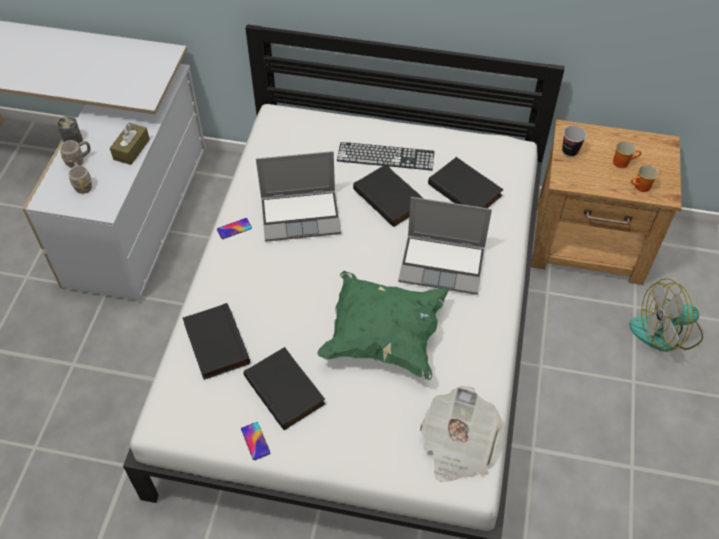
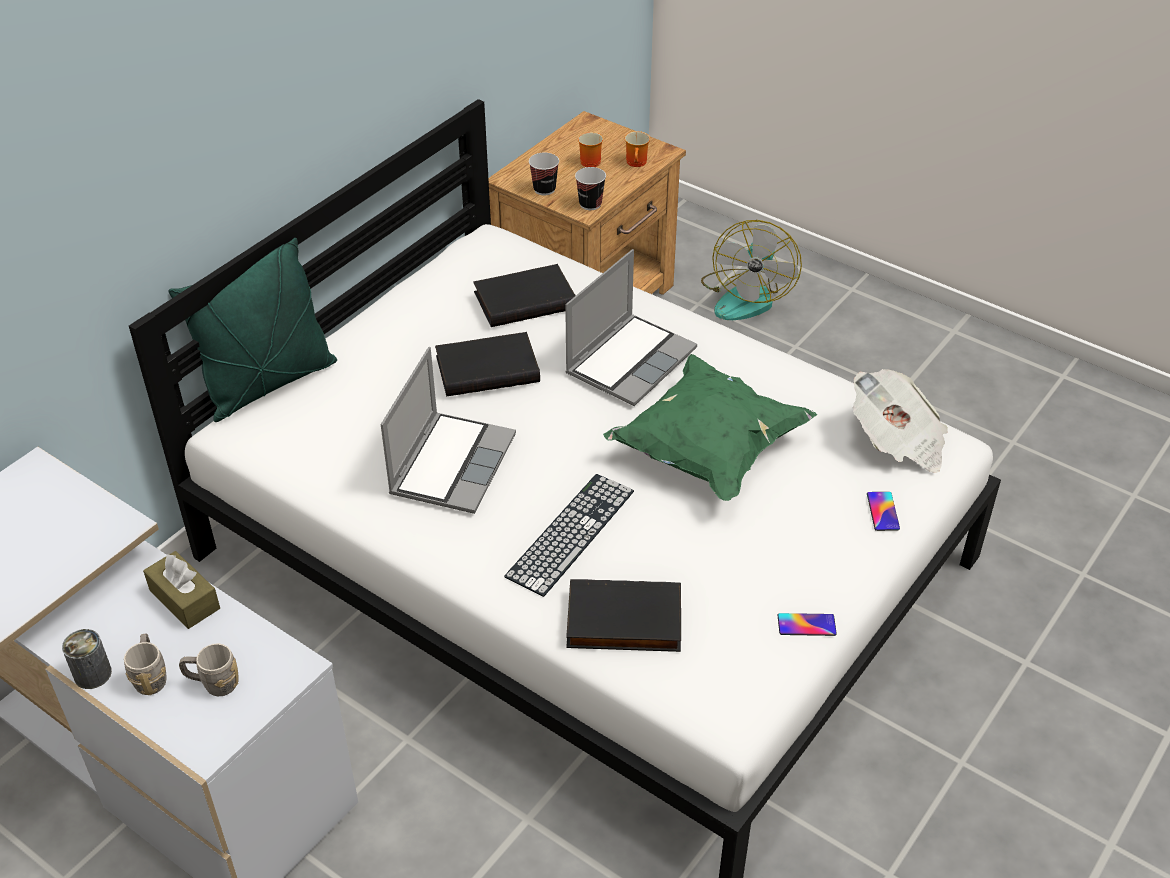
camera: 65 degrees left, 10 degrees down
phone [217,218,252,239] -> phone moved to [867,492,900,531]
black book [243,347,325,430] -> none
keyboard [337,142,434,170] -> keyboard moved to [504,474,634,597]
none -> green pillow [168,238,337,422]
none -> cup [575,167,606,210]

